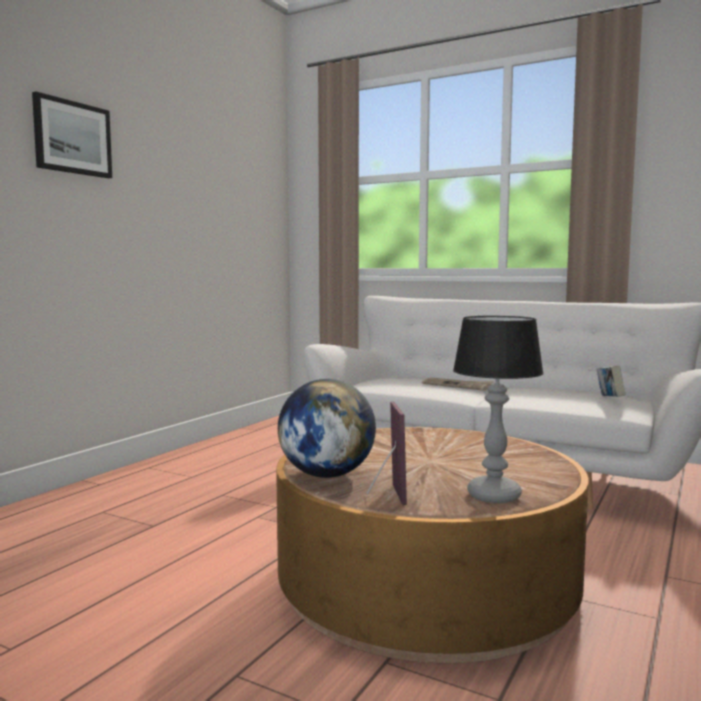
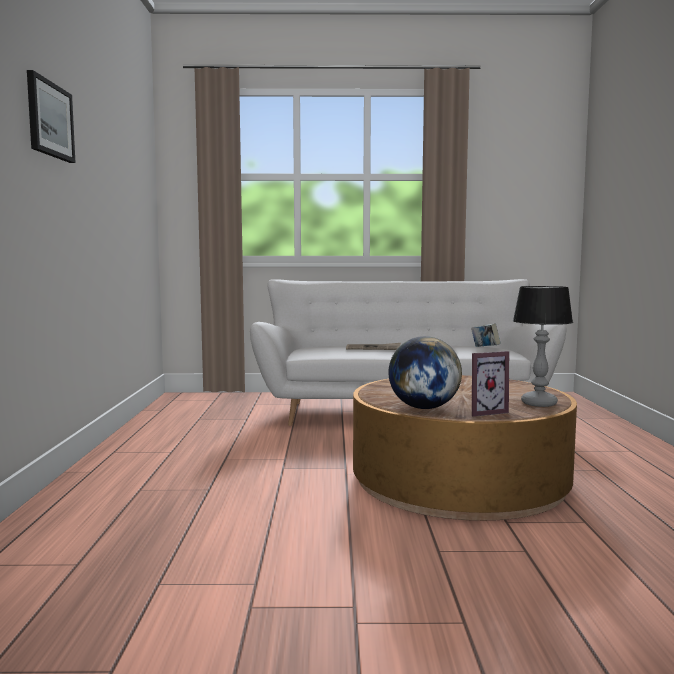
camera: 30 degrees left, 0 degrees up
picture frame [367,402,407,505] -> picture frame turned 105 degrees clockwise [472,351,509,417]

